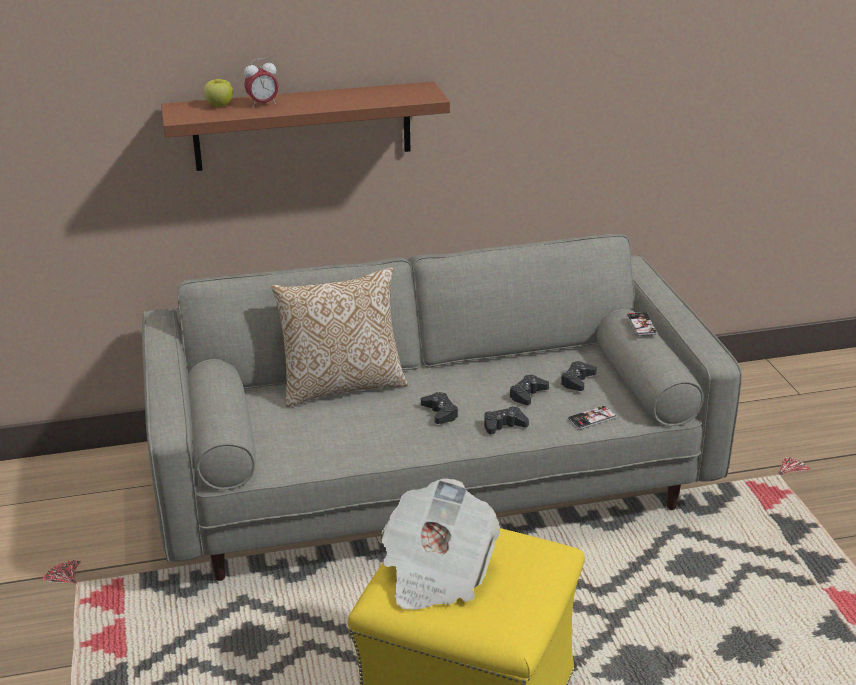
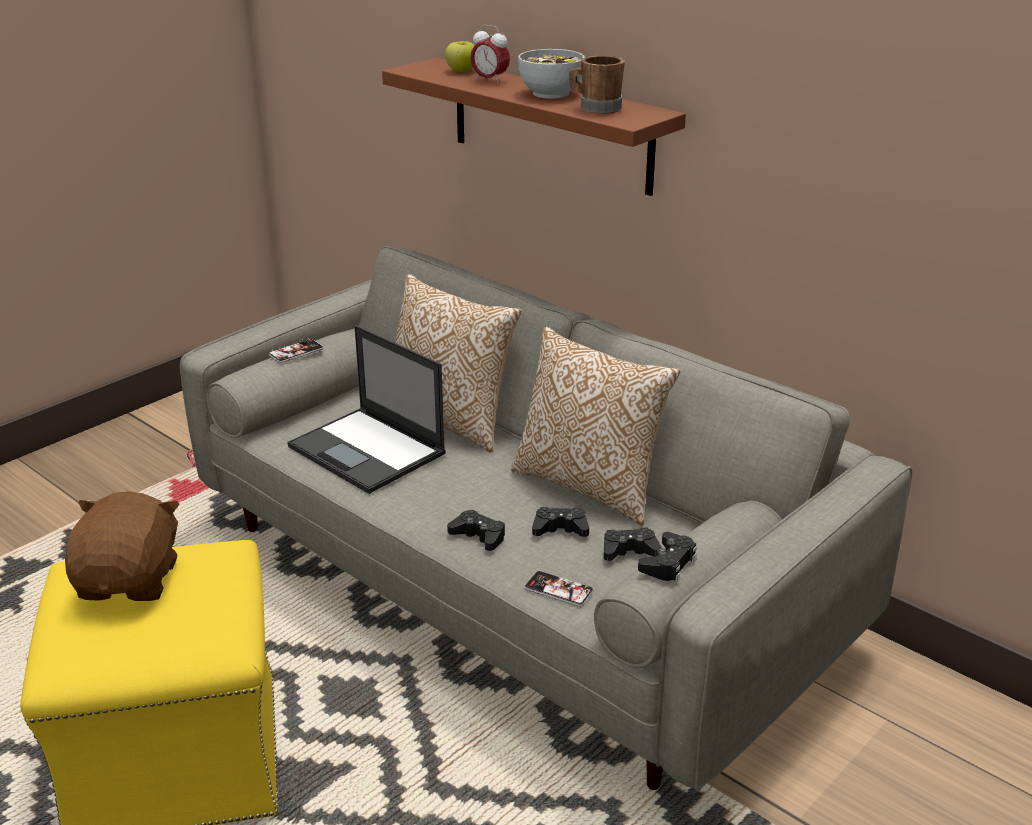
camera: 55 degrees right, 0 degrees up
newspaper [381,478,500,610] -> brown plush toy [65,491,180,601]
black game controller [421,392,459,424] -> black game controller moved to [638,532,697,582]
phone [627,312,657,336] -> phone moved to [269,339,324,363]
none -> laptop [287,325,446,494]
none -> pillow [511,327,681,526]
none -> bowl [518,49,585,99]
none -> brown mug [569,55,625,114]

